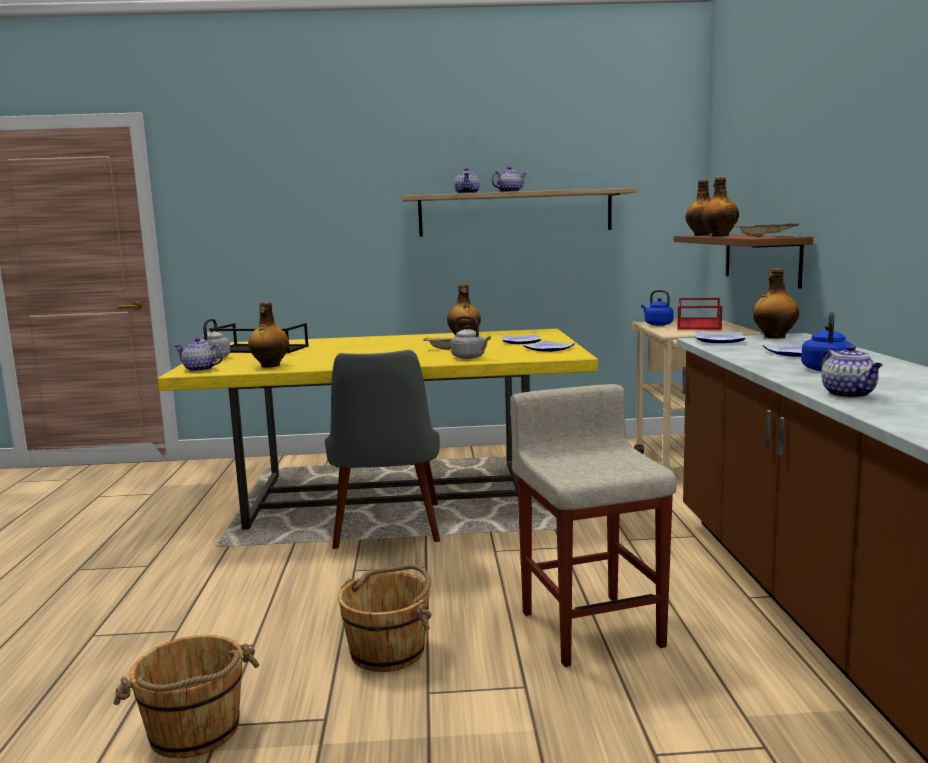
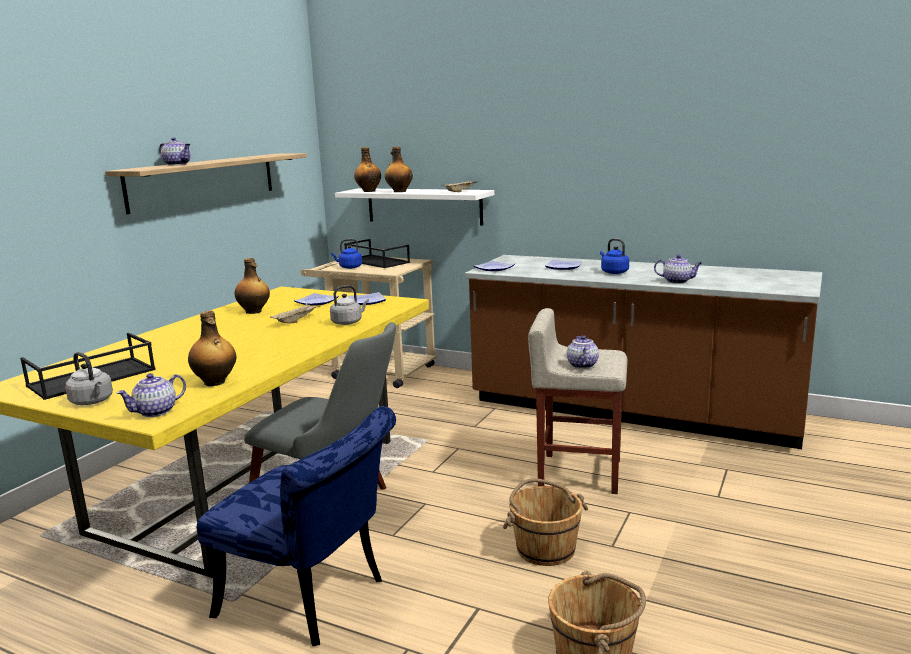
camera: 60 degrees left, 5 degrees up
teapot [491,167,527,192] -> teapot moved to [566,335,599,369]
brown shelf [674,234,813,288] -> white shelf [335,188,494,225]
red tray [677,298,722,330] -> black tray [344,239,410,268]
bottle [753,268,799,338] -> none
none -> blue chair [197,406,396,646]

